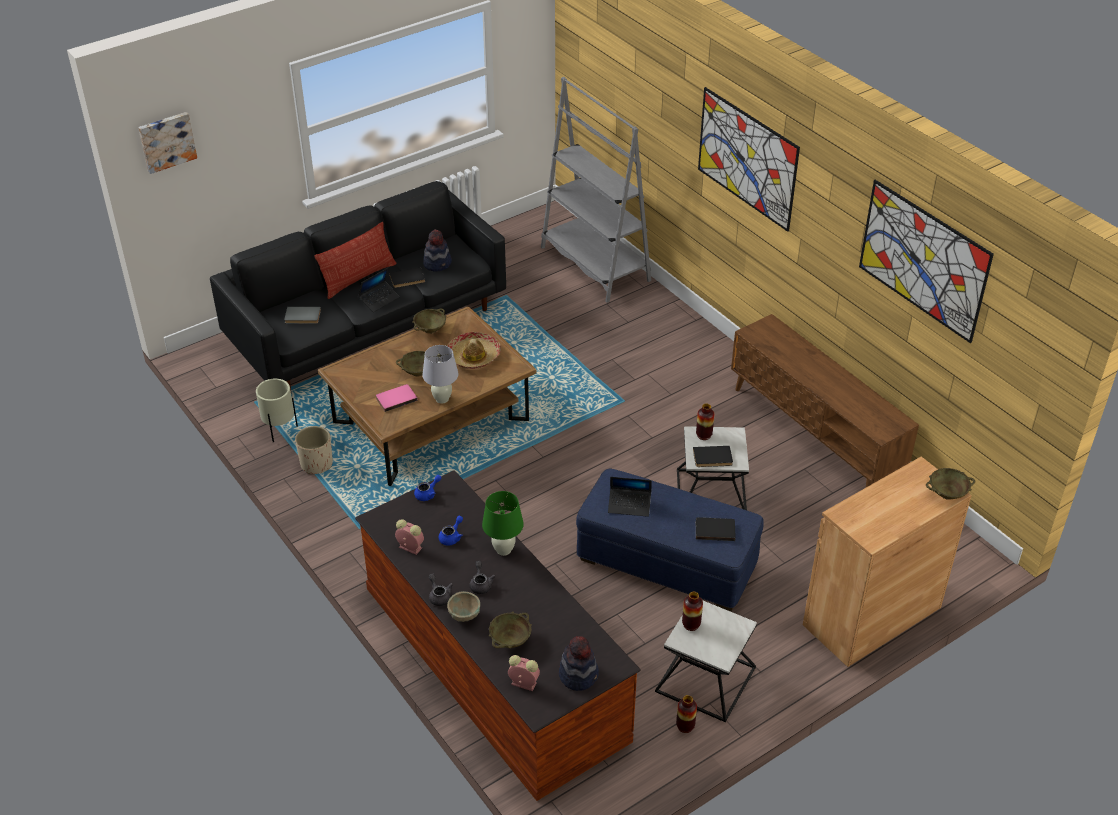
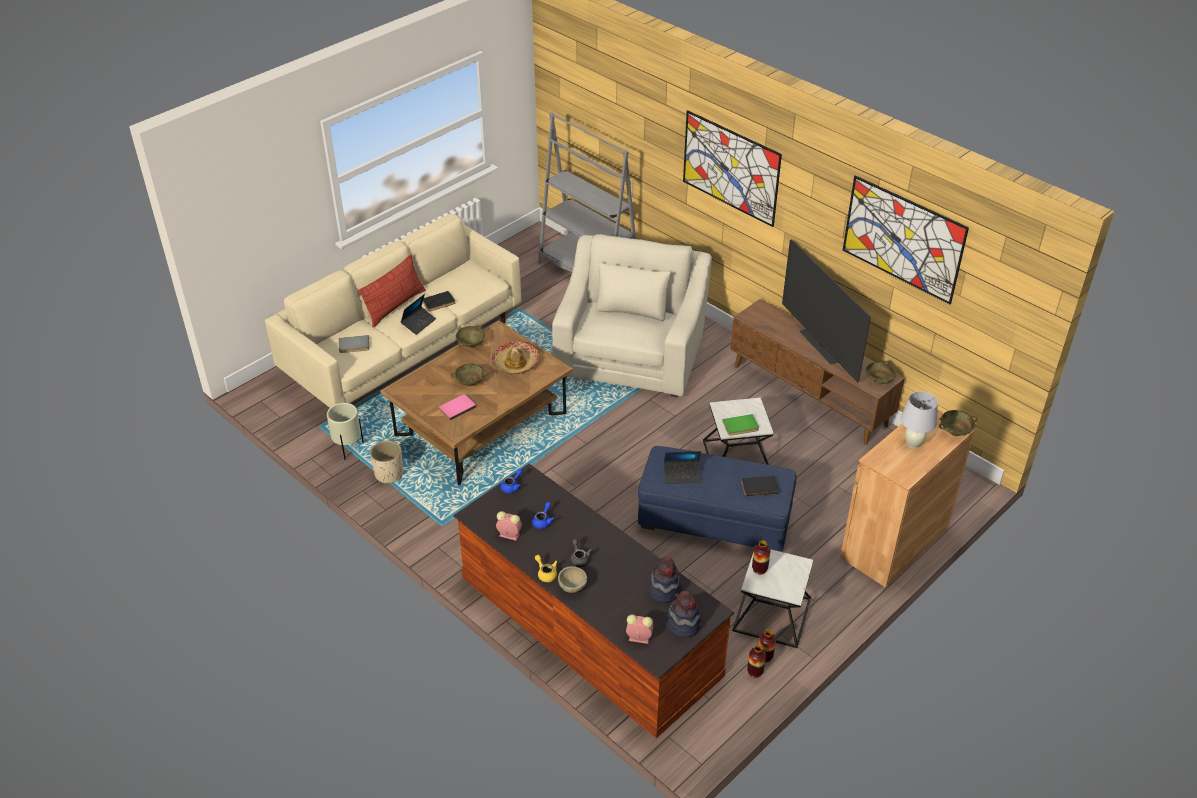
camera: 10 degrees left, 0 degrees up
picture [138,112,197,174] -> none
black sofa [210,181,506,390] -> beige sofa [265,214,521,408]
white table lamp [422,345,458,404] -> white table lamp moved to [901,391,938,448]
hat [423,230,452,272] -> hat moved to [648,557,682,603]
grey teapot [429,574,453,606] -> yellow teapot [535,555,557,582]
green table lamp [482,491,524,556] -> none
beige bowl [489,612,532,649] -> beige bowl moved to [866,361,897,385]
black book [693,446,733,467] -> green book [722,414,759,436]
vase [696,403,714,440] -> vase moved to [747,645,766,678]
none -> beige armchair [552,234,712,397]
none -> television [782,239,871,383]

